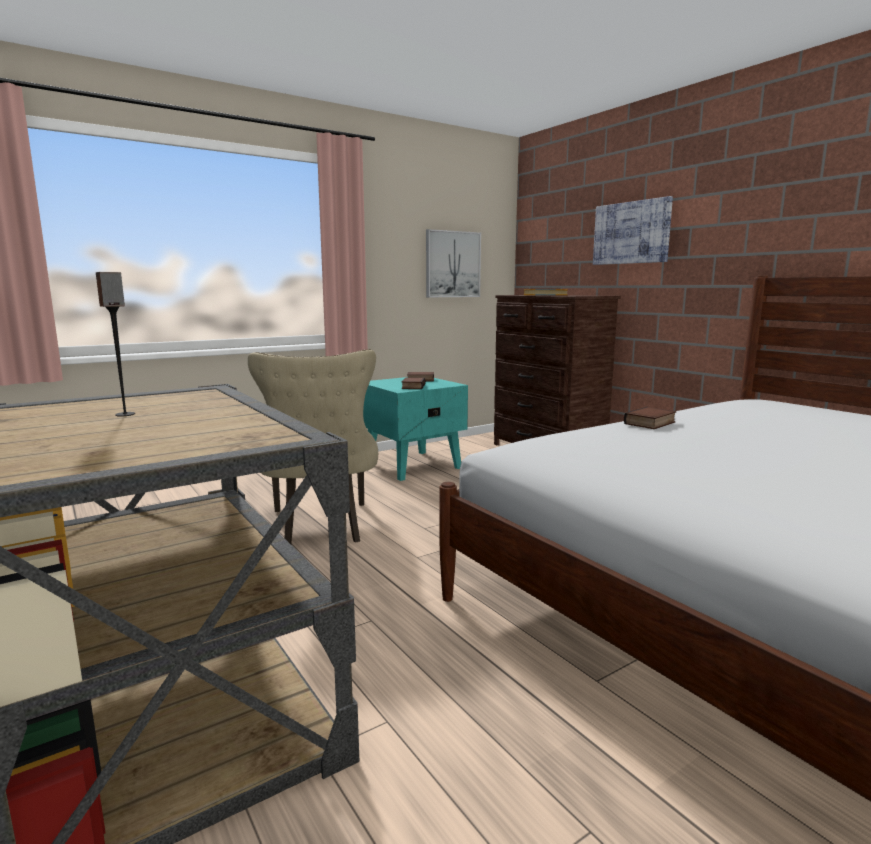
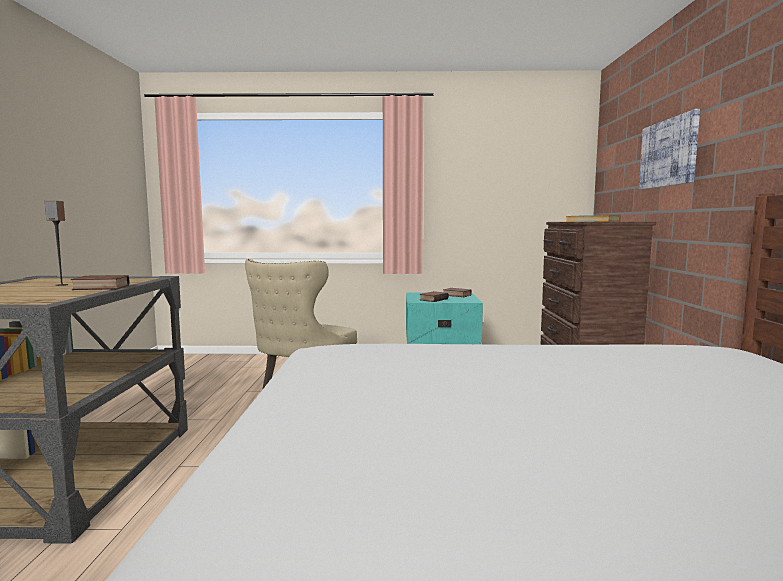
camera: 35 degrees right, 5 degrees down
picture [426,229,481,297] -> none
book [624,407,676,429] -> book moved to [71,275,130,290]

